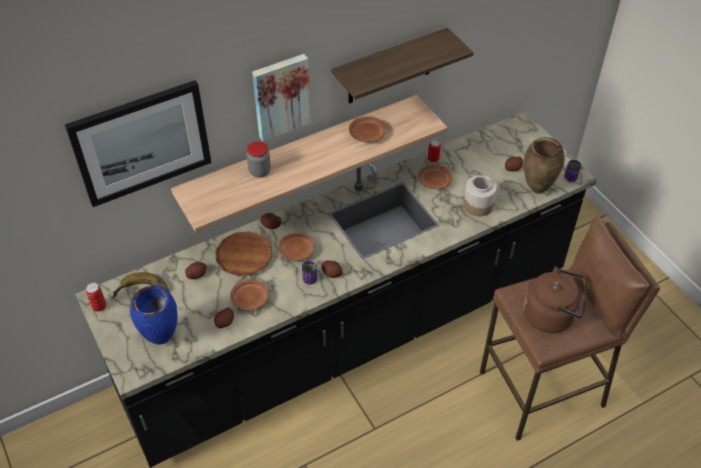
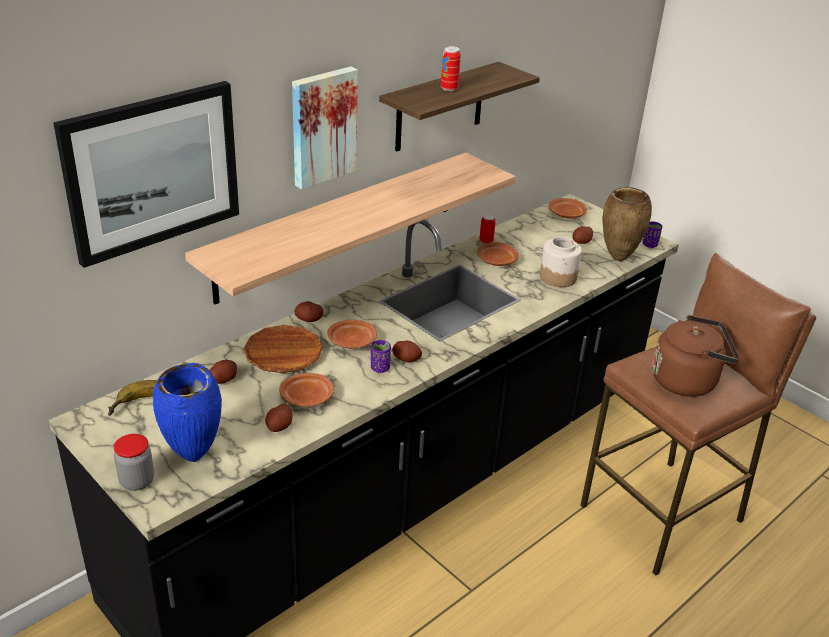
camera: 15 degrees left, 15 degrees down
can [86,283,106,312] -> can moved to [441,46,461,91]
jar [247,141,271,177] -> jar moved to [114,434,154,491]
brown plate [349,117,386,142] -> brown plate moved to [549,198,587,219]

